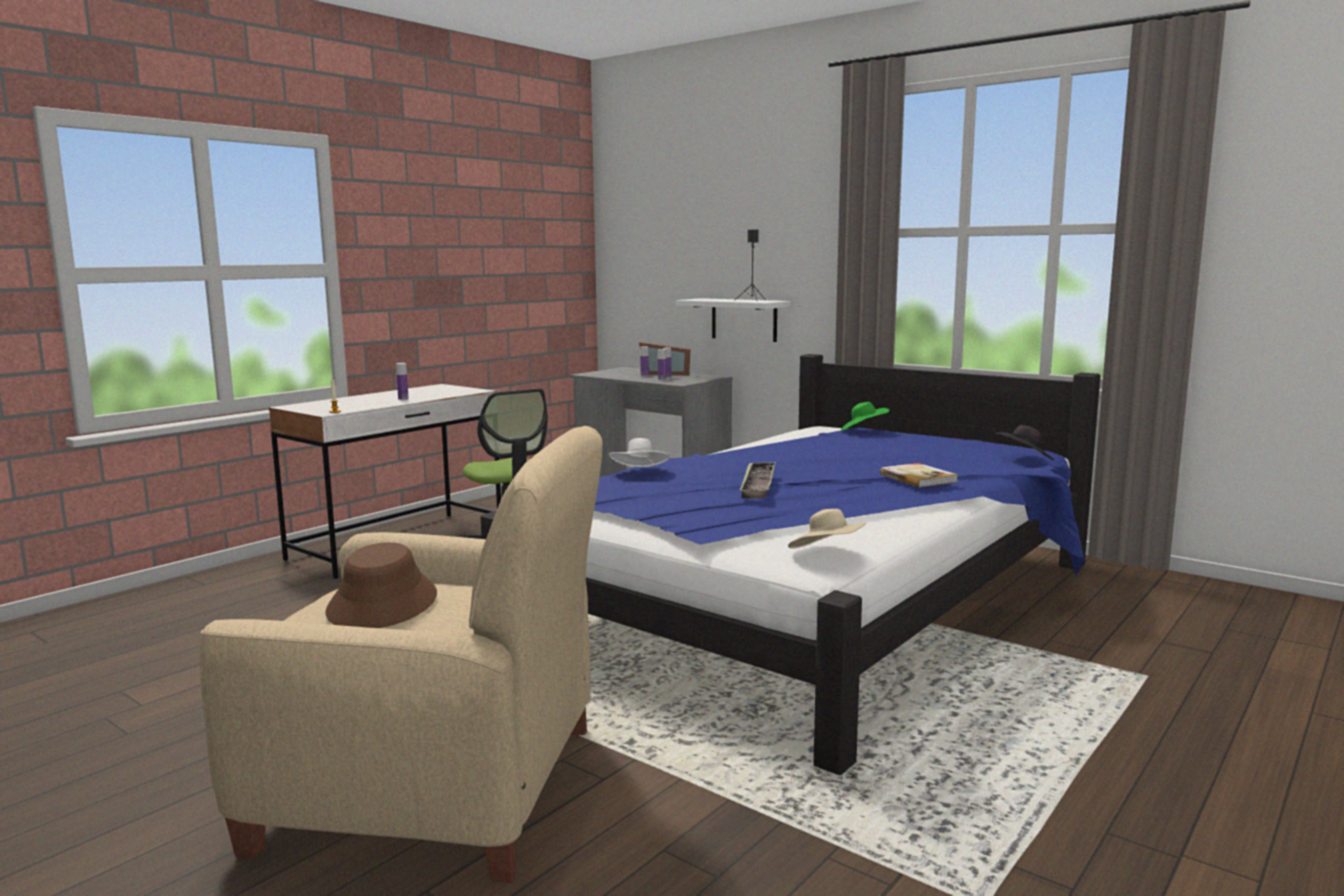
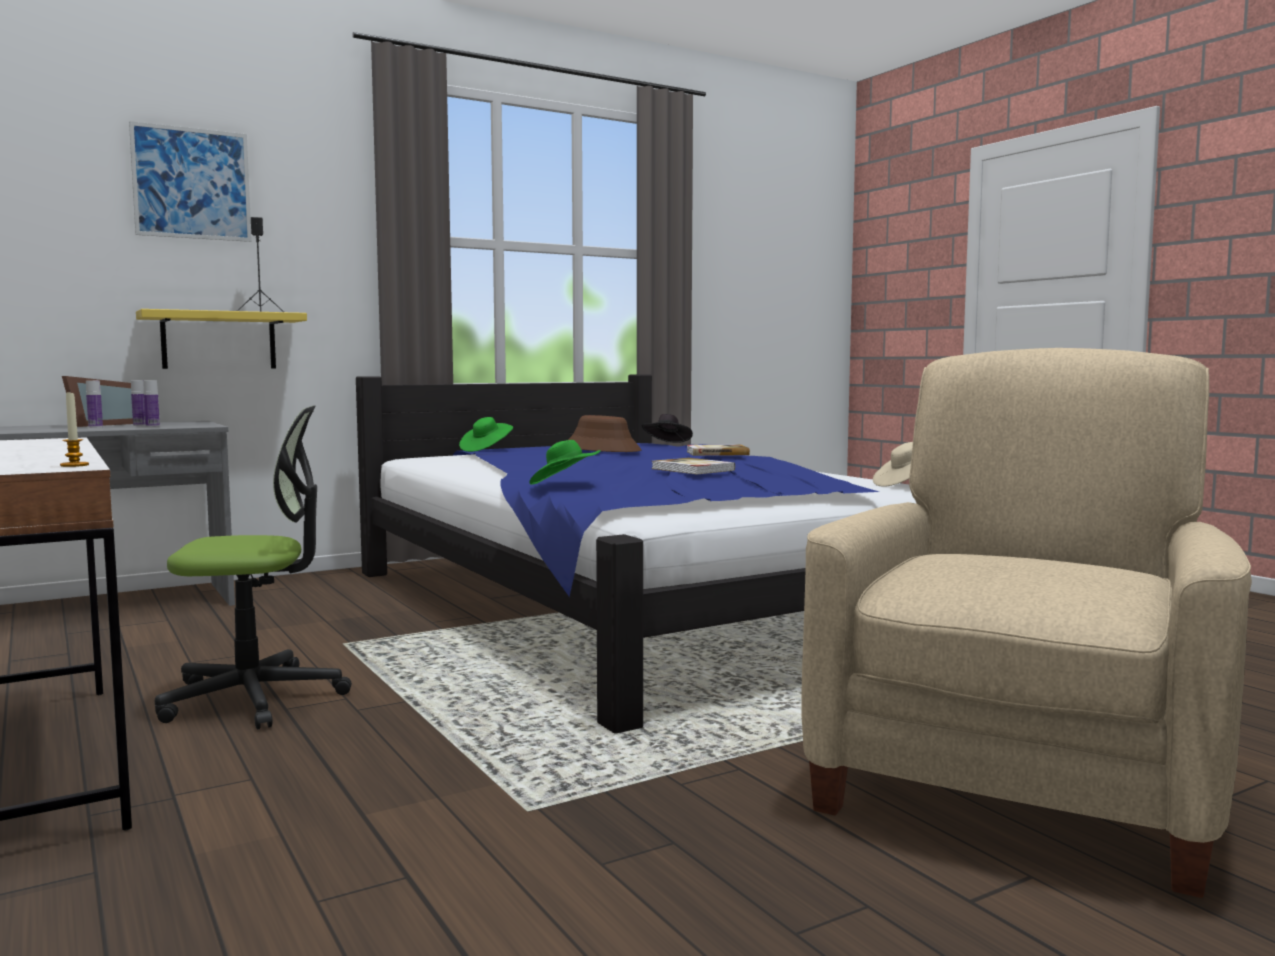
camera: 70 degrees left, 5 degrees down
brown hat [325,542,437,628] -> brown hat moved to [568,415,642,452]
bottle [396,363,409,400] -> none
white hat [609,438,670,467] -> green hat [529,440,600,485]
white shelf [676,298,790,342] -> yellow shelf [136,309,307,369]
tray [739,462,776,499] -> book [651,458,735,474]
none -> picture [129,121,252,242]

